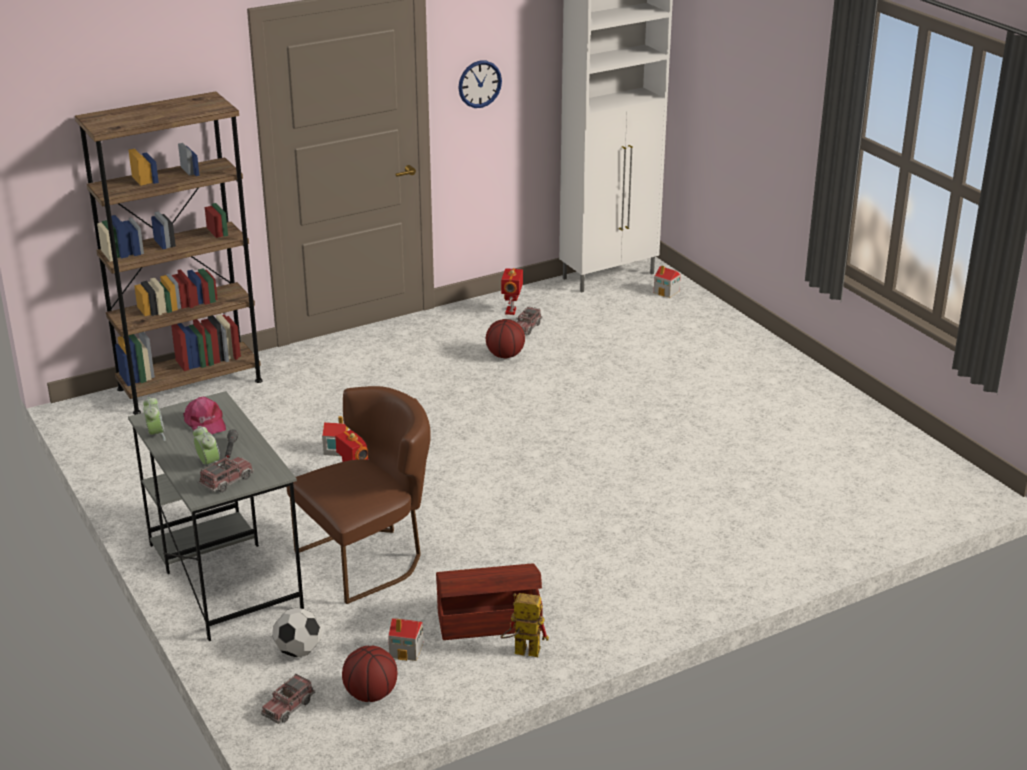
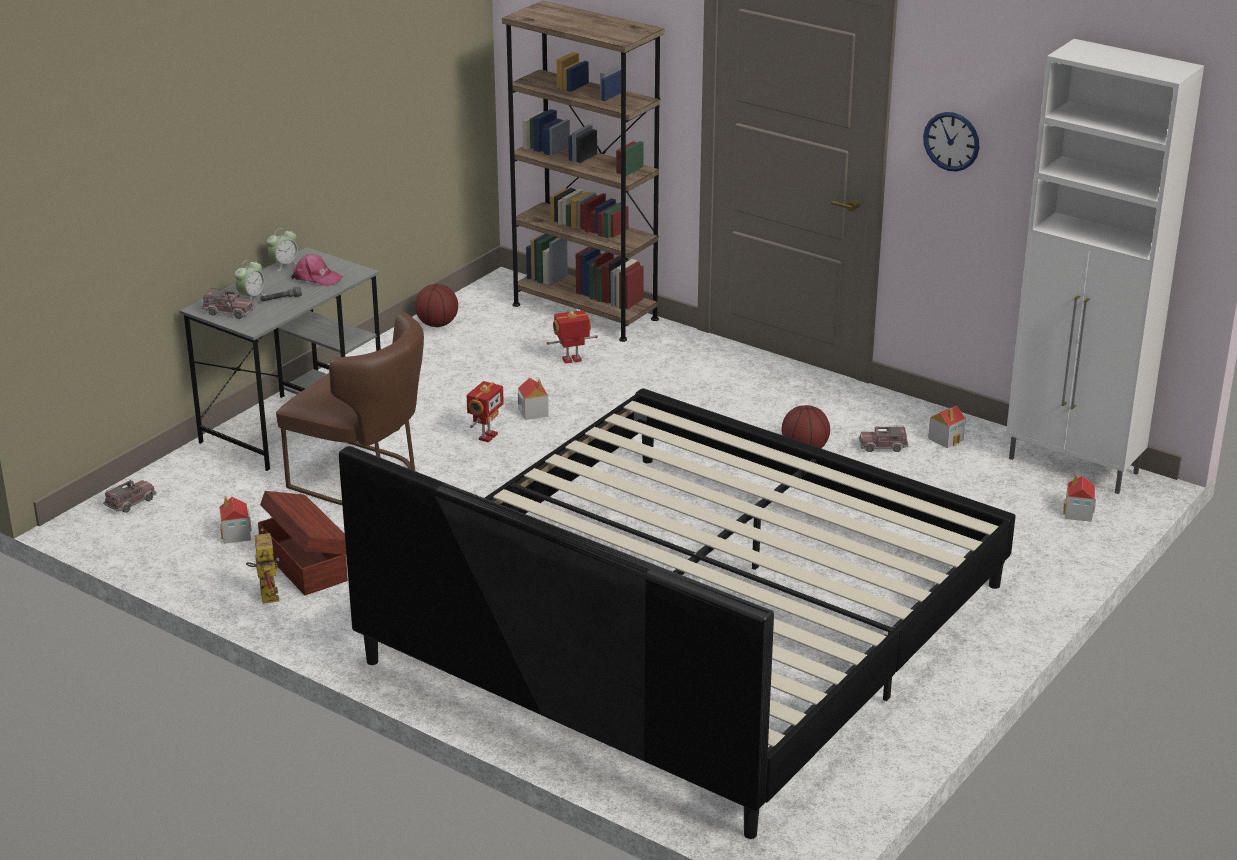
camera: 65 degrees right, 0 degrees up
pink cap [183,397,226,434] -> pink cap turned 105 degrees counterclockwise [291,254,344,286]
toy truck [261,674,315,724] -> toy truck turned 120 degrees clockwise [103,480,156,513]
football [272,608,322,657] -> none
basketball [342,646,397,702] -> basketball moved to [415,284,458,327]
toy robot [501,268,523,315] -> toy robot moved to [547,310,598,364]
none -> bed [339,388,1016,839]
none -> toy house [928,406,966,448]

